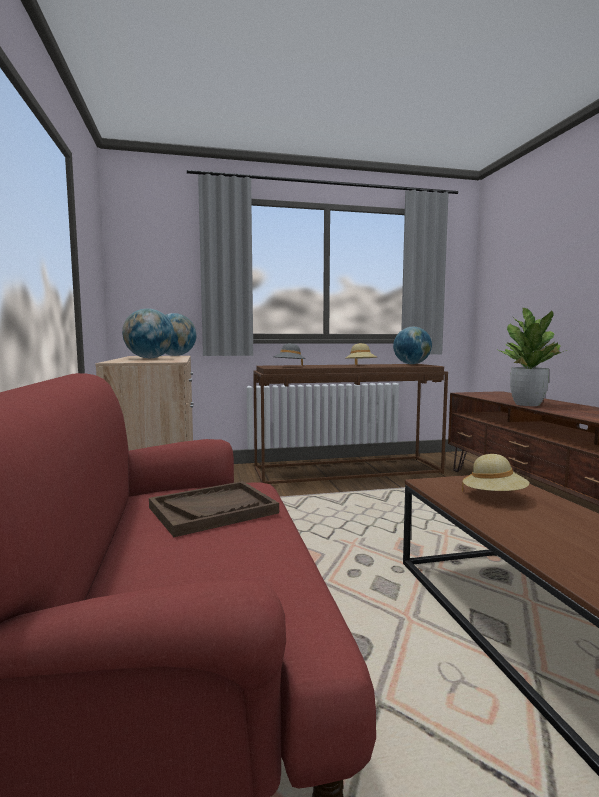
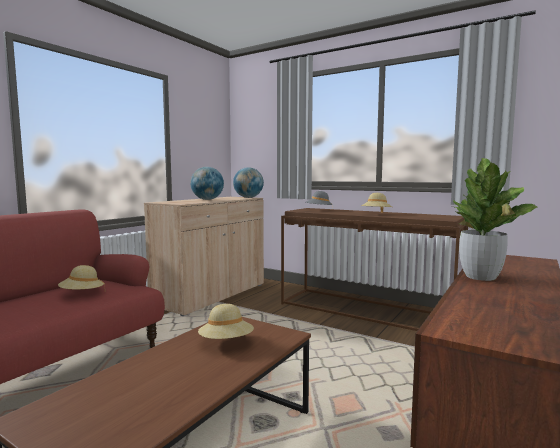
camera: 45 degrees right, 0 degrees up
brown tray [149,481,279,537] -> beige hat [58,265,105,289]
globe [393,327,432,364] -> none

